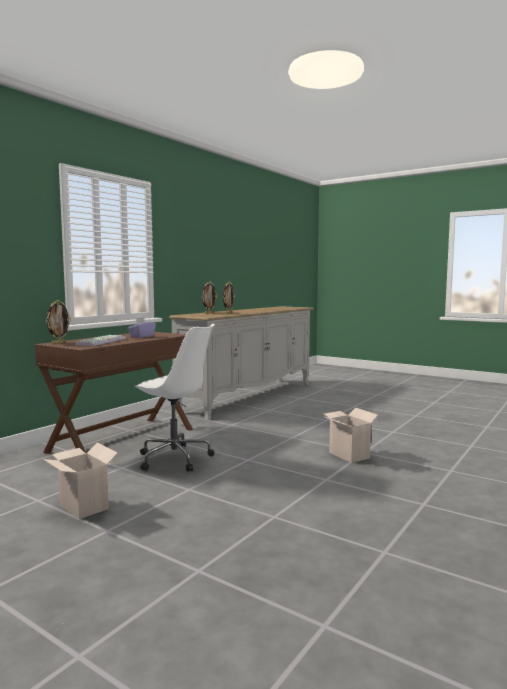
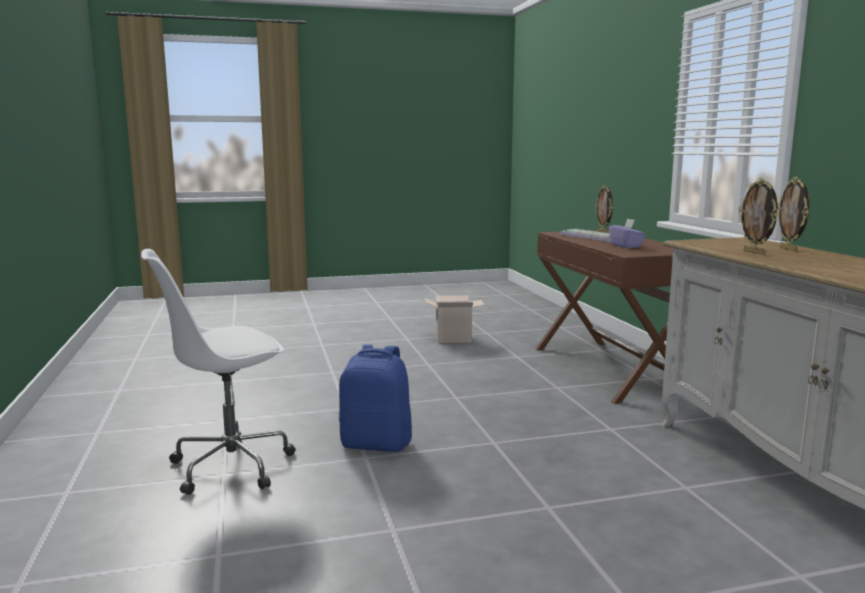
camera: 130 degrees right, 5 degrees up
white office chair [135,324,215,472] -> white office chair moved to [141,249,296,495]
cardboard box [322,407,379,463] -> blue backpack [339,344,412,452]

